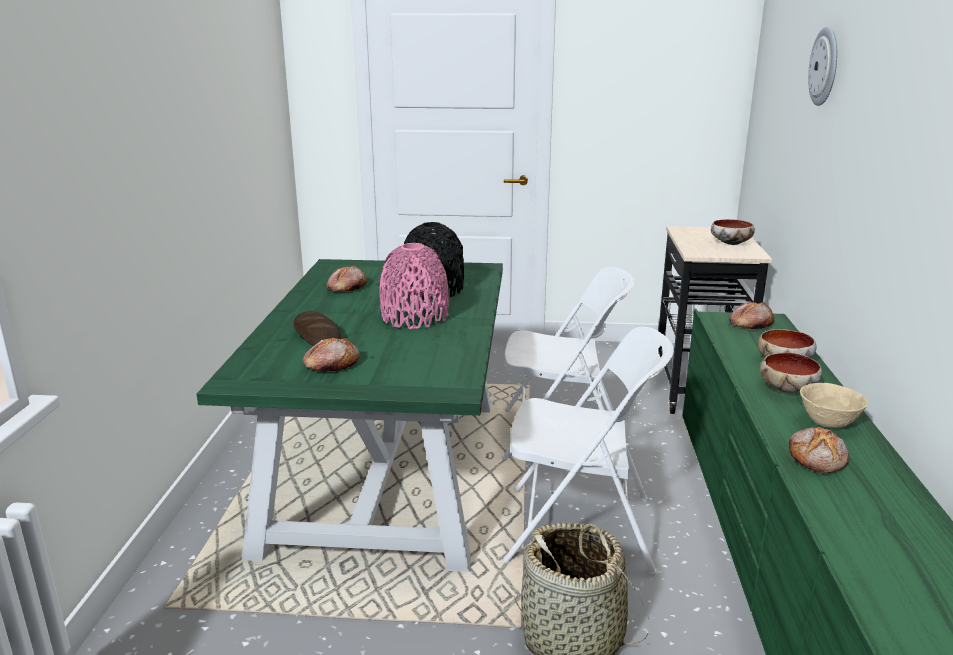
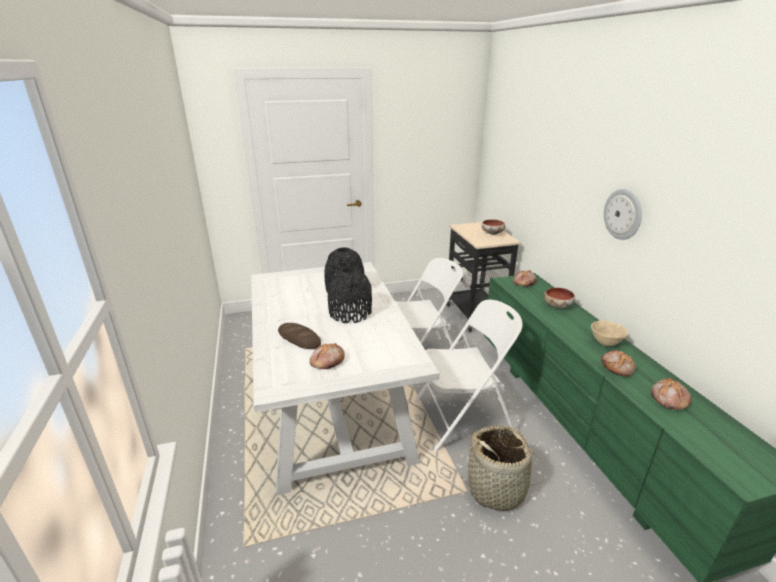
camera: 20 degrees left, 5 degrees up
green dining table [197,259,503,572] -> white dining table [251,262,439,495]
bread [326,265,367,291] -> bread moved to [651,378,691,410]
pink vase [379,243,449,329] -> black vase [327,267,372,323]
bowl [760,353,822,393] -> none
wall clock [808,27,837,106] -> wall clock moved to [604,189,642,240]

